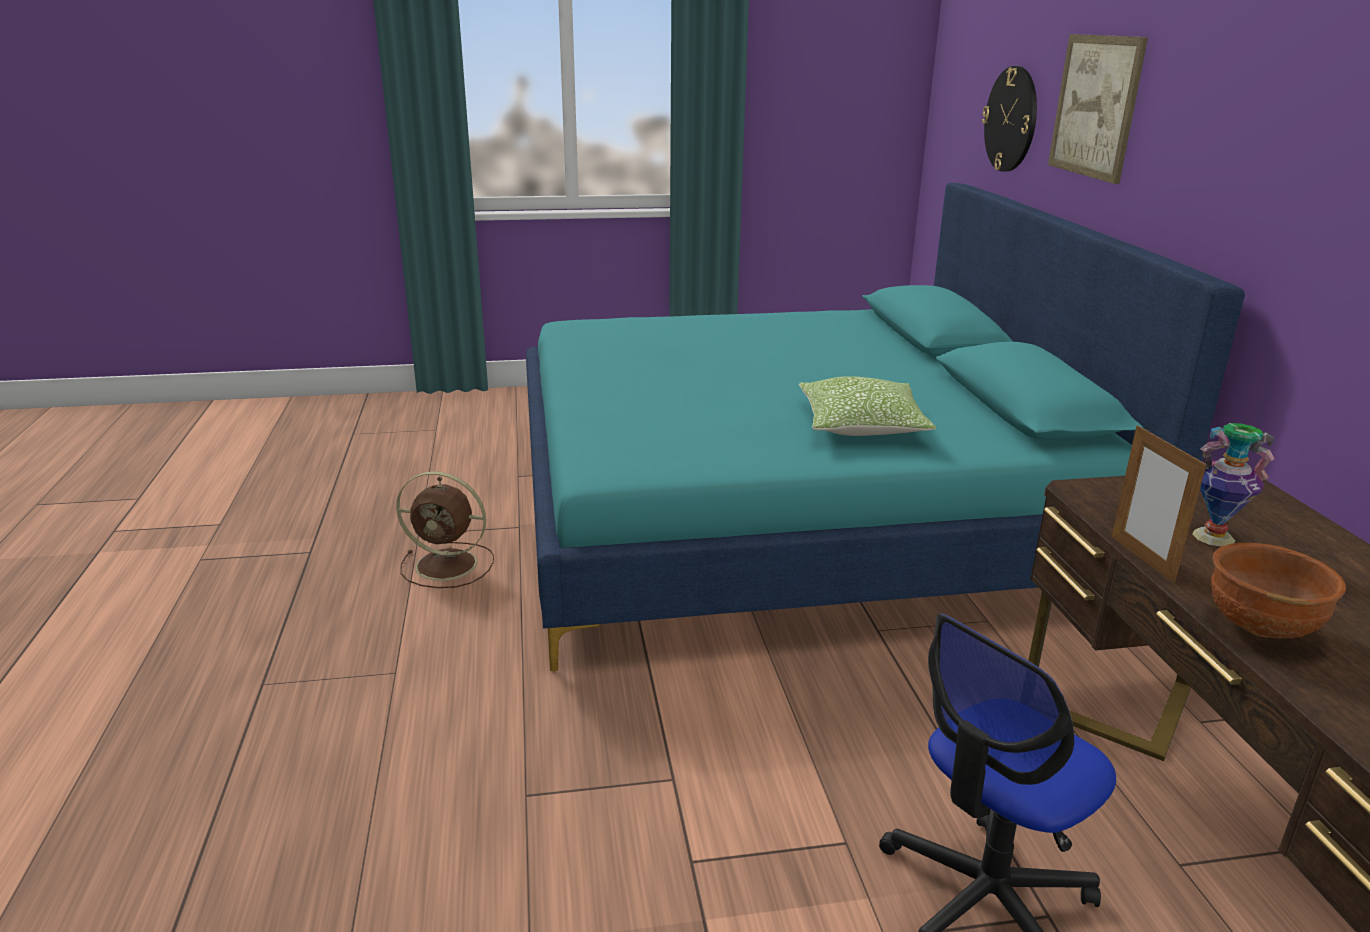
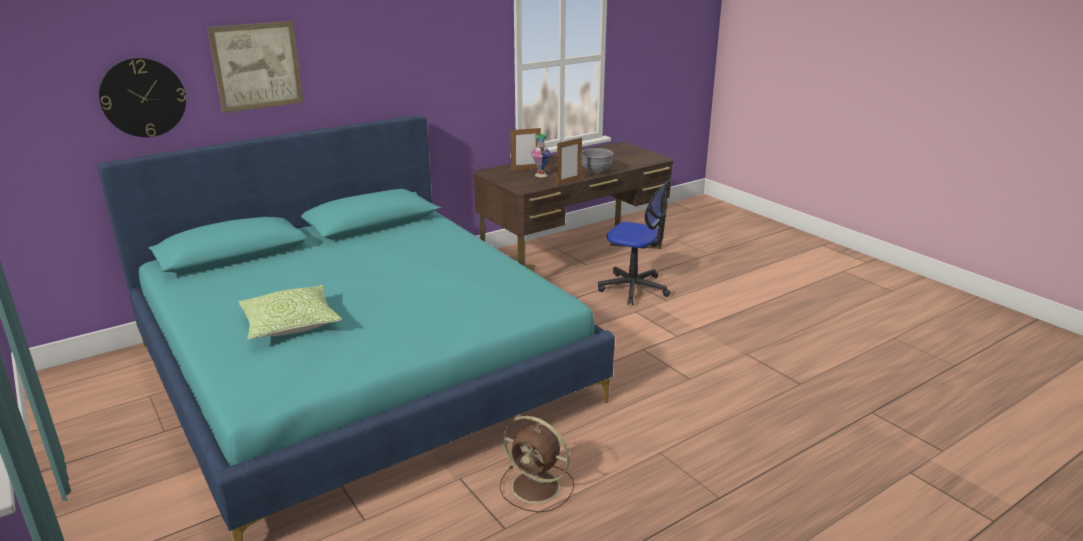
camera: 115 degrees left, 0 degrees up
brown fan [396,471,494,588] -> brown fan turned 135 degrees clockwise [499,416,574,512]
pillow [799,376,936,436] -> pillow moved to [238,285,342,340]
brown bowl [1211,543,1346,638] -> grey bowl [582,148,614,173]
none -> picture frame [510,127,541,171]

